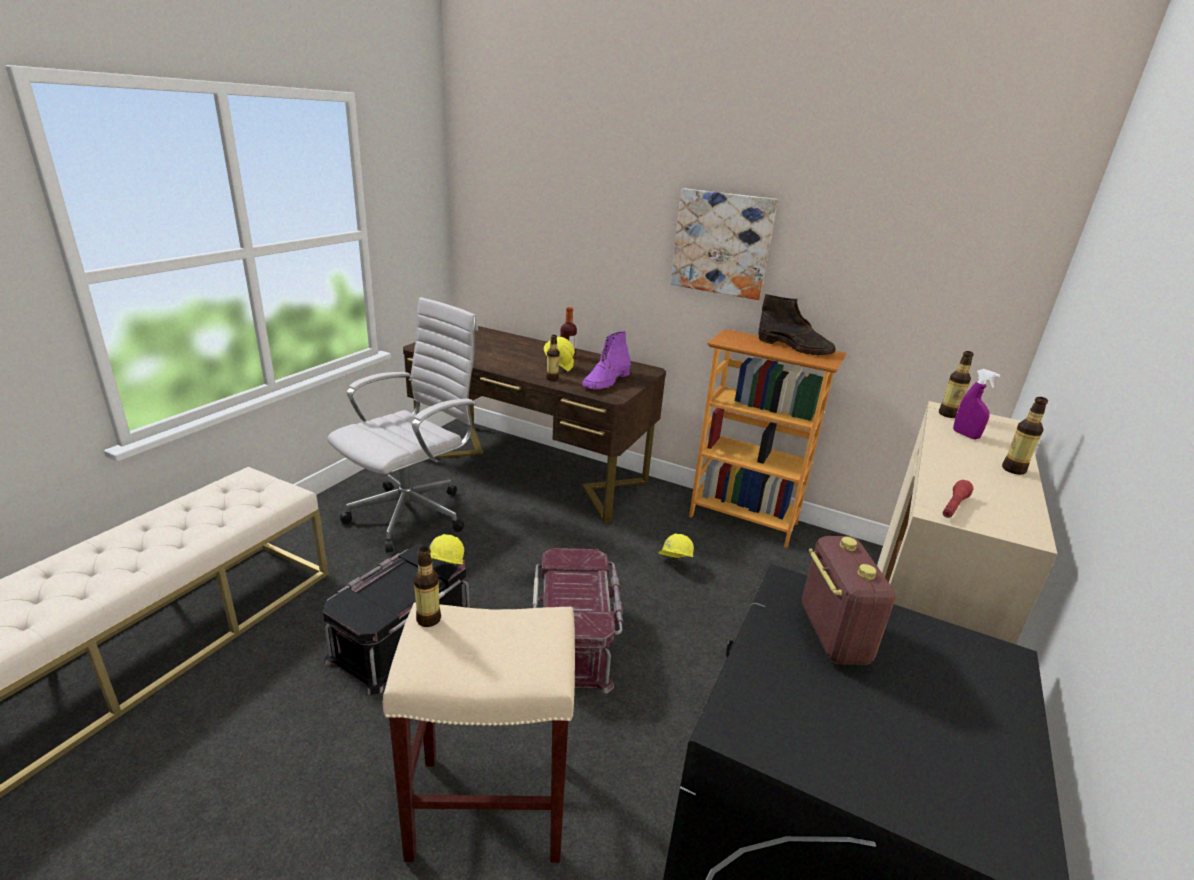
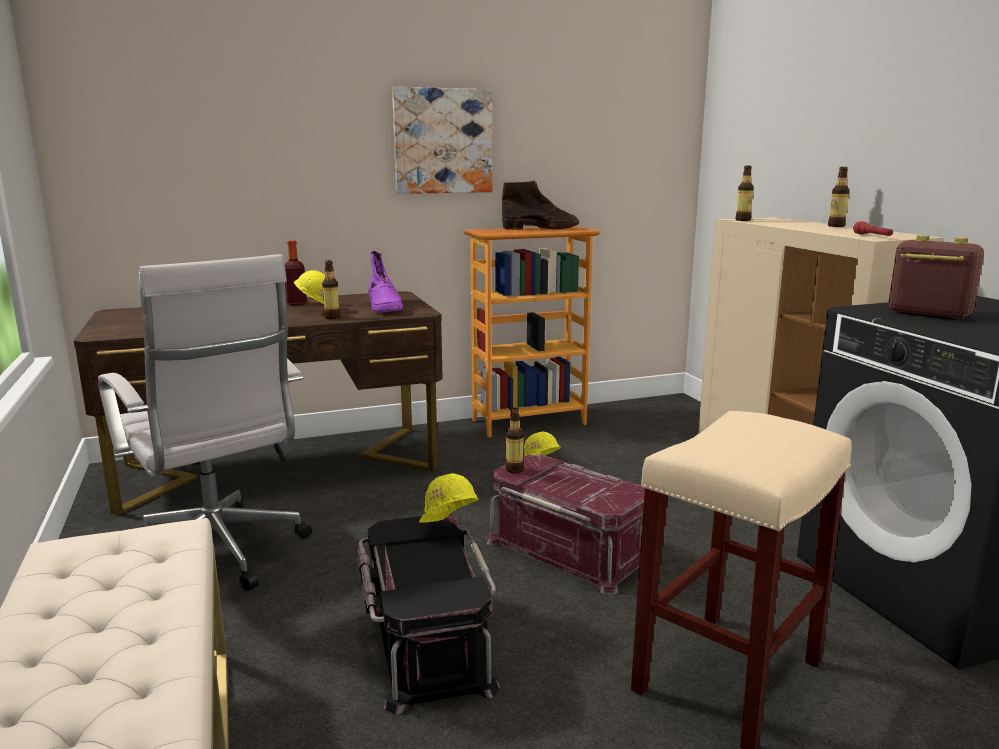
camera: 45 degrees left, 10 degrees down
white office chair [327,297,478,552] -> white office chair turned 150 degrees clockwise [98,254,312,591]
bottle [414,547,441,627] -> bottle moved to [506,408,524,473]
purple spray bottle [953,369,1000,439] -> none

